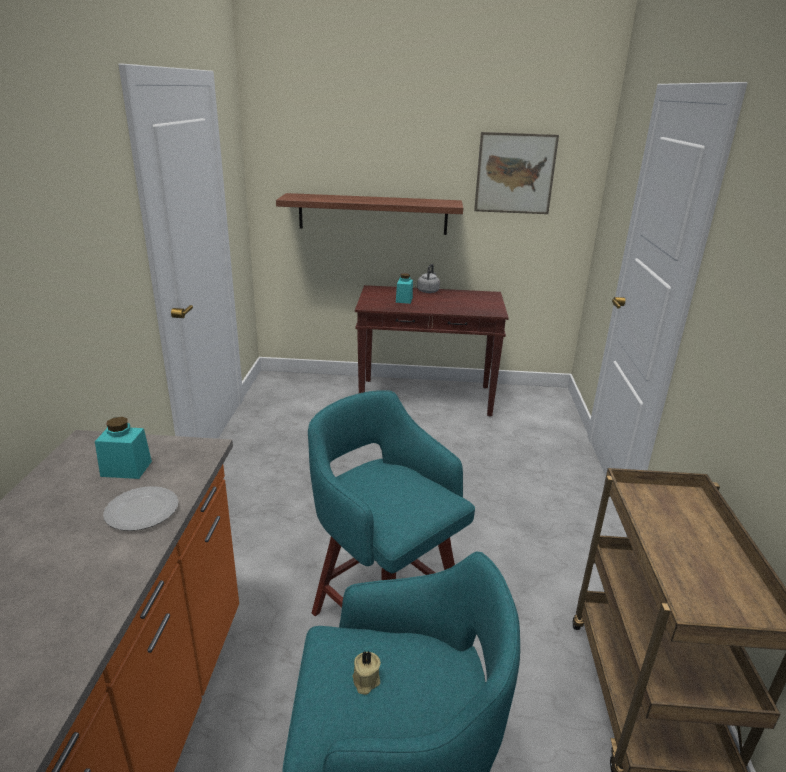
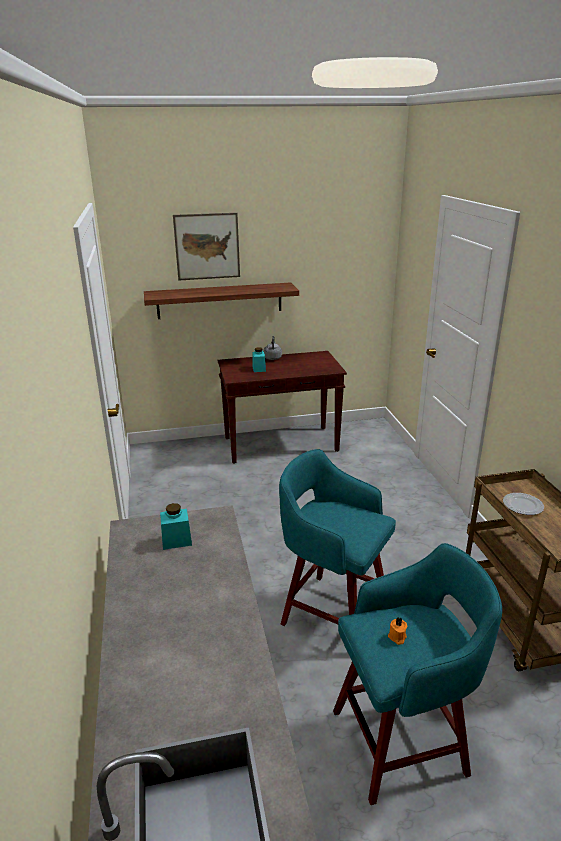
camera: 15 degrees left, 0 degrees up
plate [103,486,178,531] -> plate moved to [503,493,544,515]
beige candle [352,651,381,695] -> orange candle [388,617,407,645]
picture [474,132,559,214] -> picture moved to [173,213,240,281]

